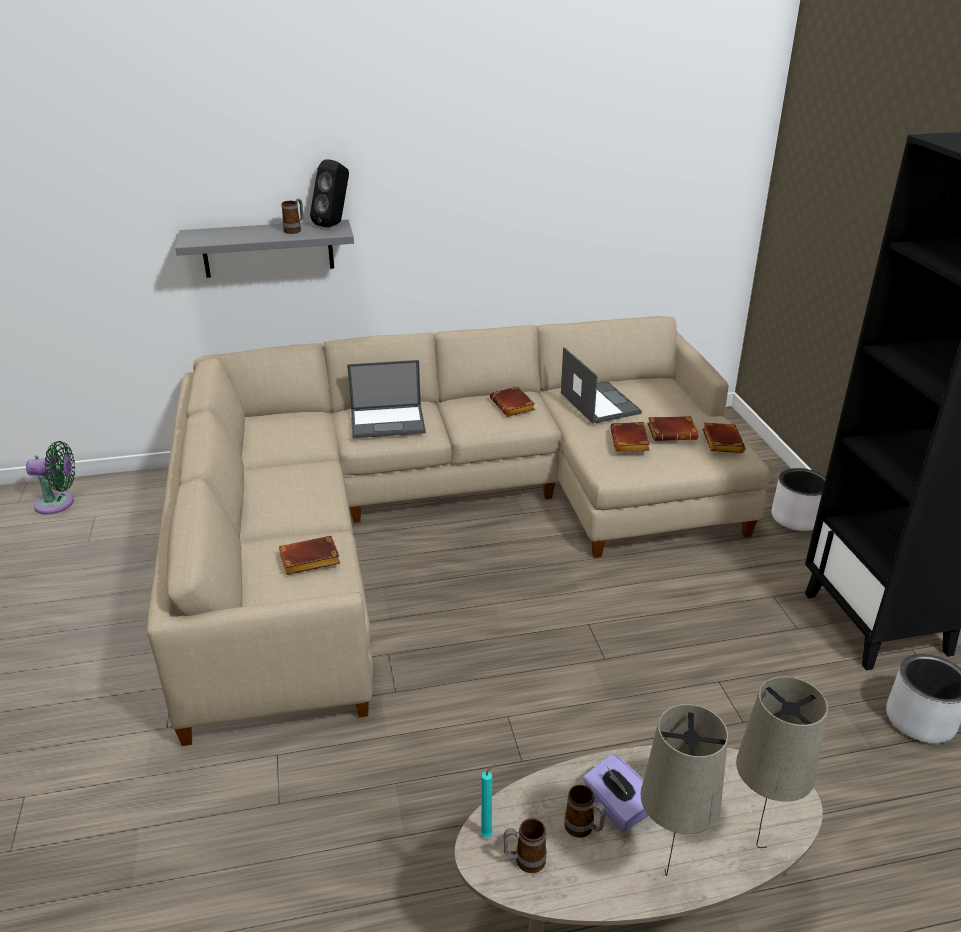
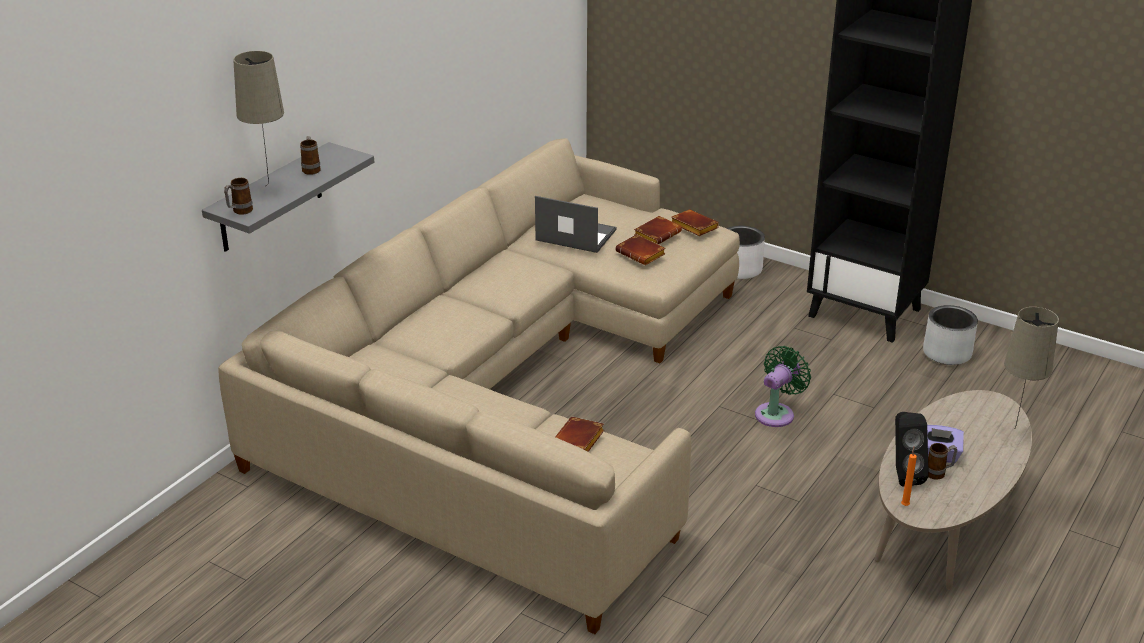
camera: 45 degrees left, 0 degrees up
green fan [26,441,75,515] -> green fan moved to [755,346,811,427]
black speaker [310,159,349,228] -> black speaker moved to [895,412,929,487]
laptop [347,360,426,438] -> none
turquoise candle [480,764,496,837] -> orange candle [901,446,917,506]
brown book [490,386,535,417] -> none
mug [503,818,546,873] -> mug moved to [224,178,253,215]
beige table lamp [641,704,728,876] -> beige table lamp moved to [233,51,284,186]

